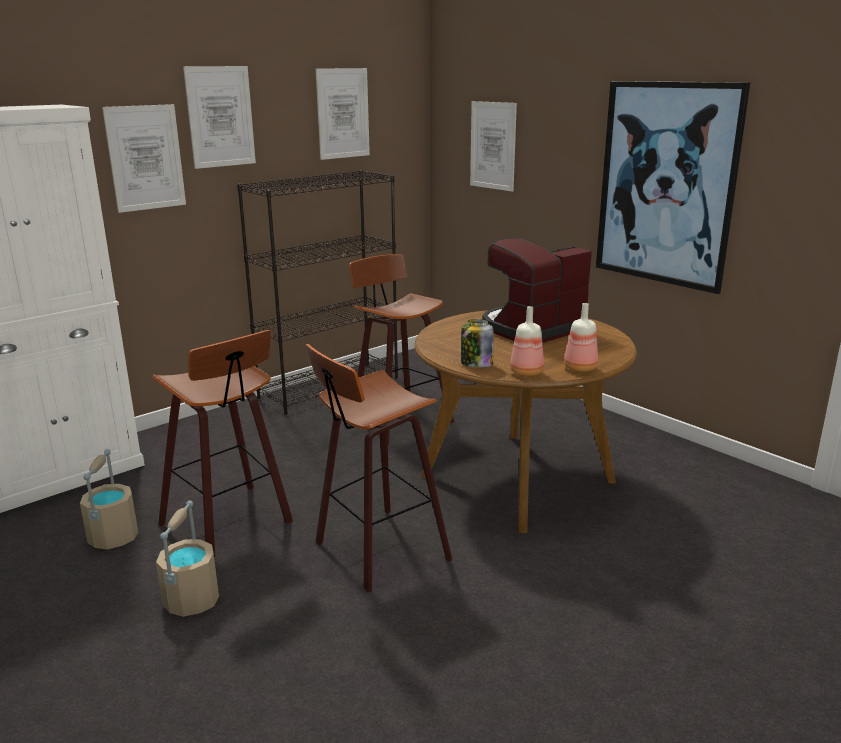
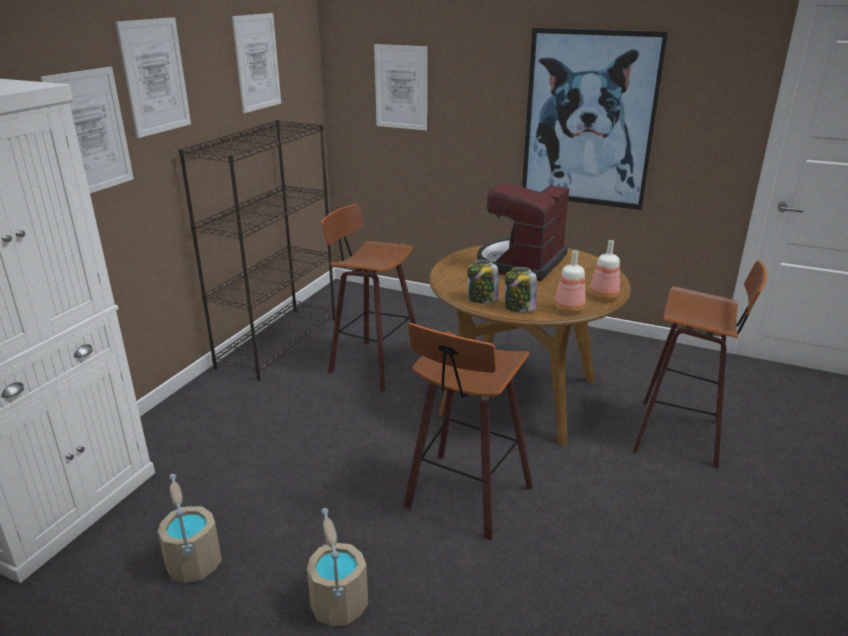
camera: 25 degrees left, 5 degrees up
stool [153,330,293,557] -> stool moved to [633,261,767,469]
none -> jar [468,259,499,303]

